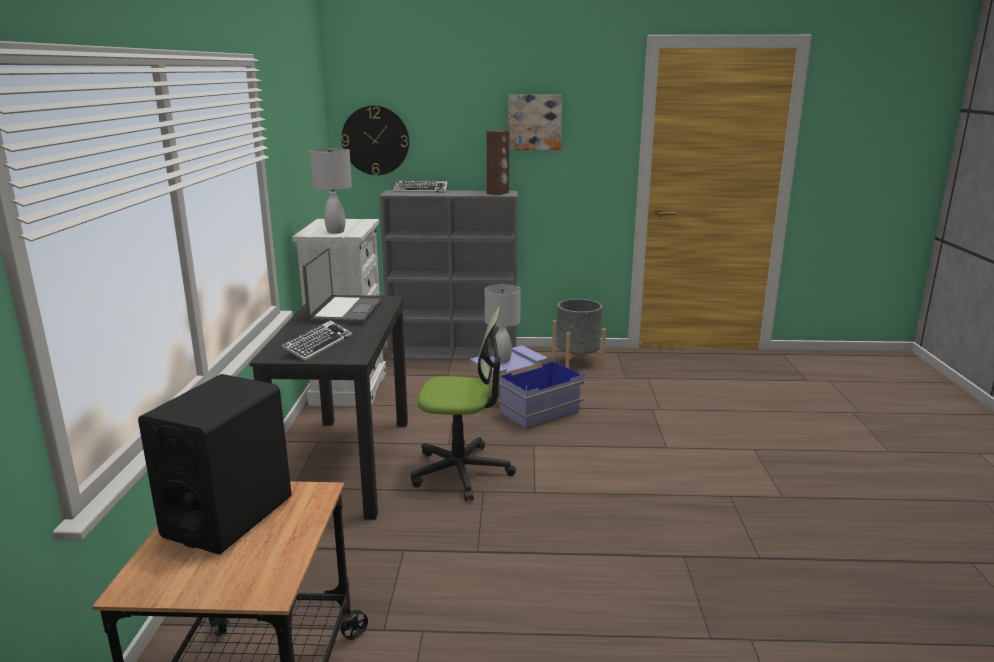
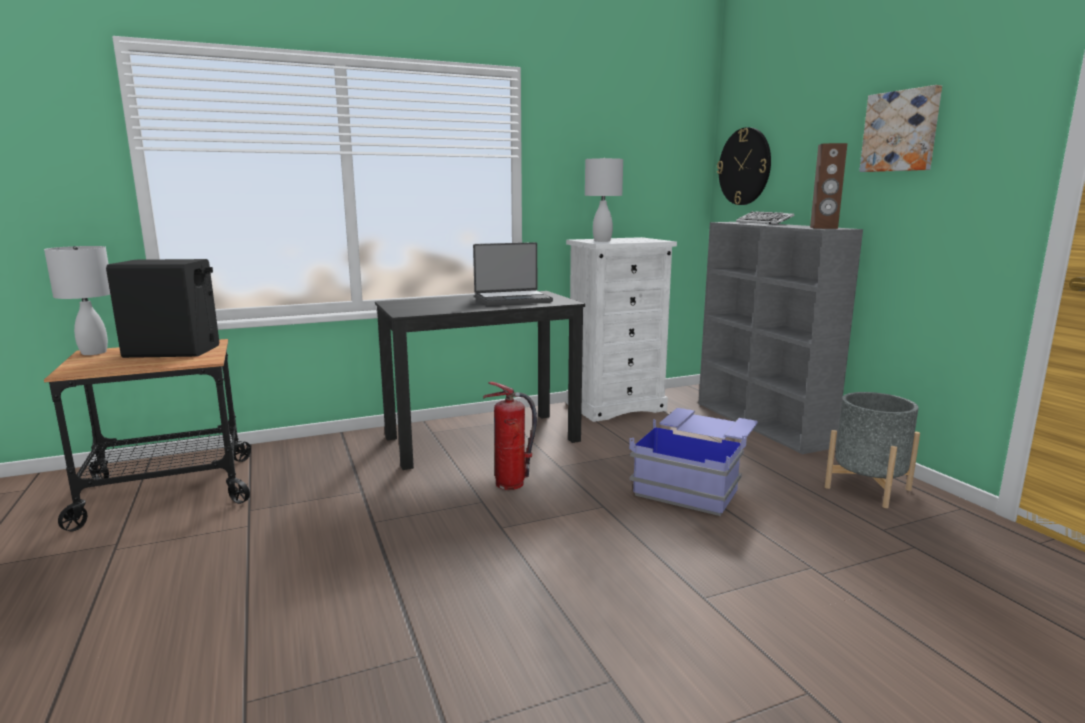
camera: 65 degrees right, 5 degrees down
keyboard [282,320,352,361] -> none
office chair [411,307,516,501] -> fire extinguisher [483,382,537,490]
white table lamp [485,284,521,363] -> white table lamp moved to [44,246,110,355]

